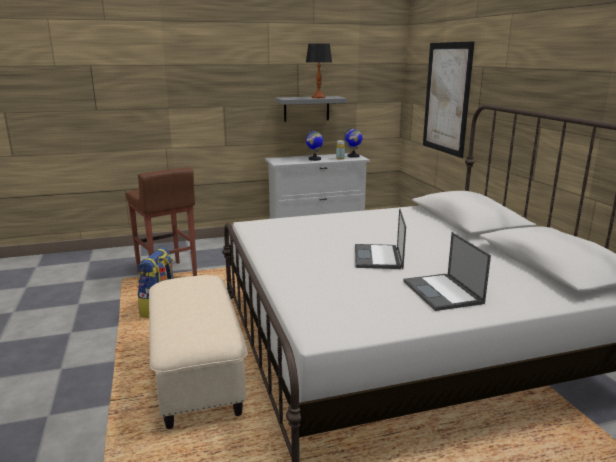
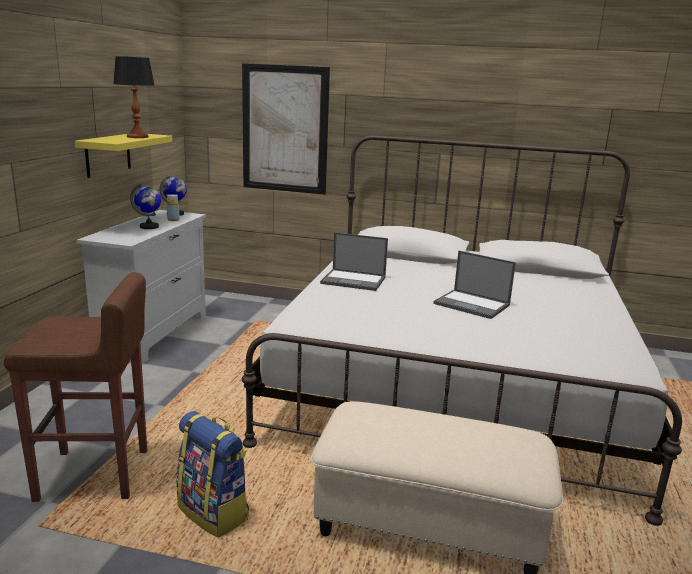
camera: 60 degrees left, 0 degrees up
grey shelf [275,96,347,122] -> yellow shelf [75,134,172,178]
laptop [403,232,491,311] -> laptop moved to [320,232,388,291]

